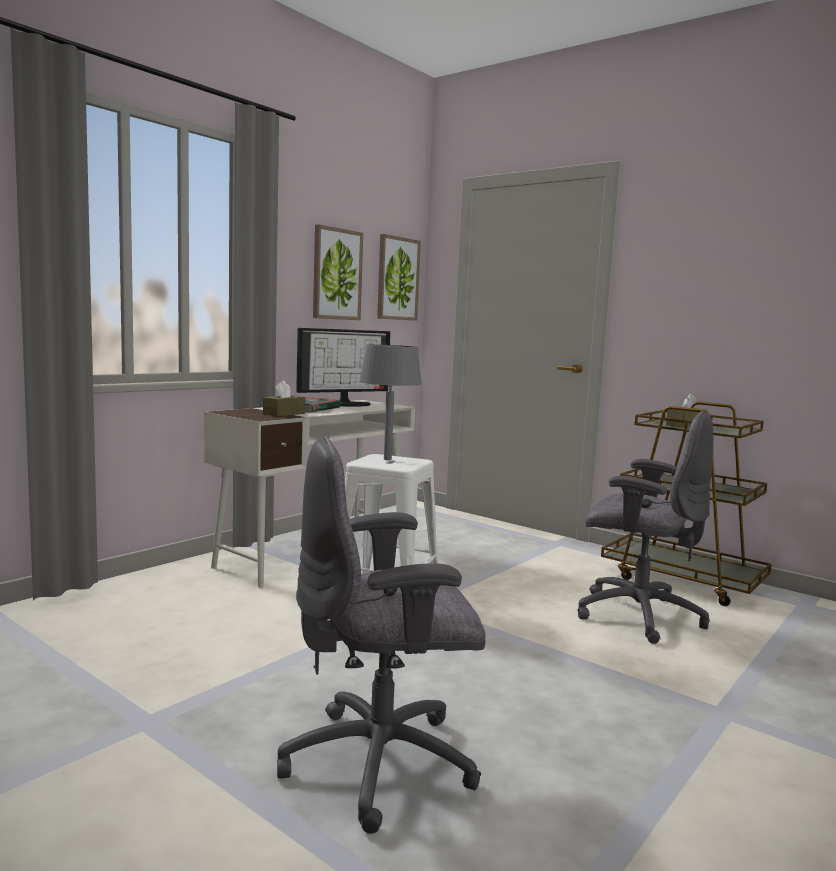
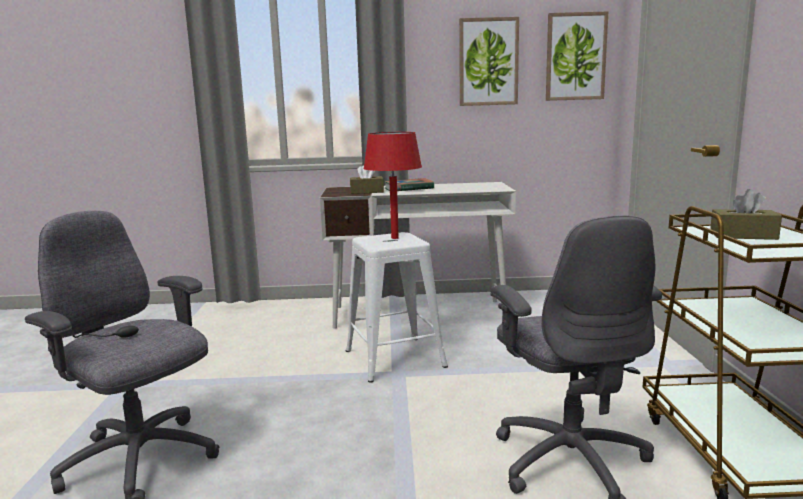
camera: 50 degrees right, 5 degrees up
monitor [296,328,390,407] -> none
grey table lamp [359,344,422,460] -> red table lamp [363,132,422,239]

